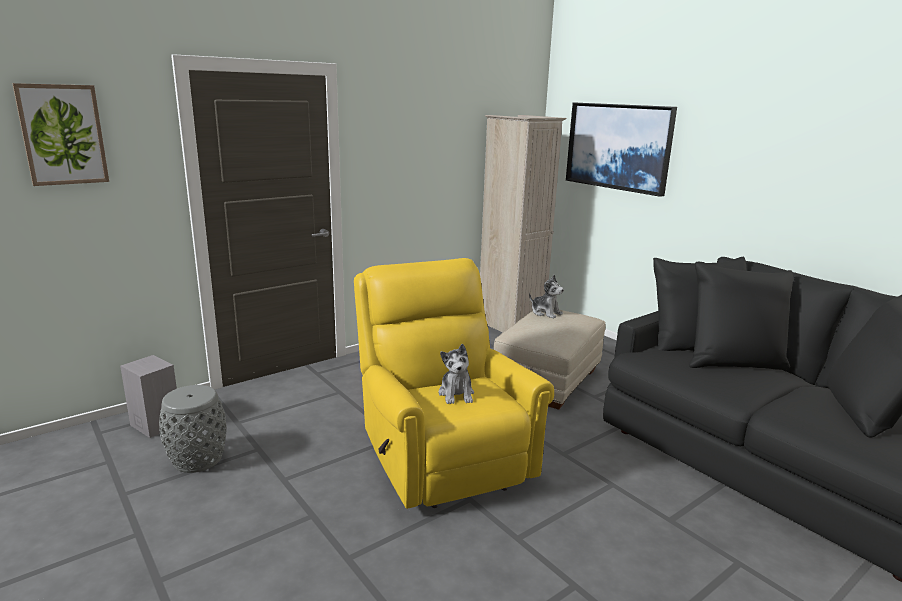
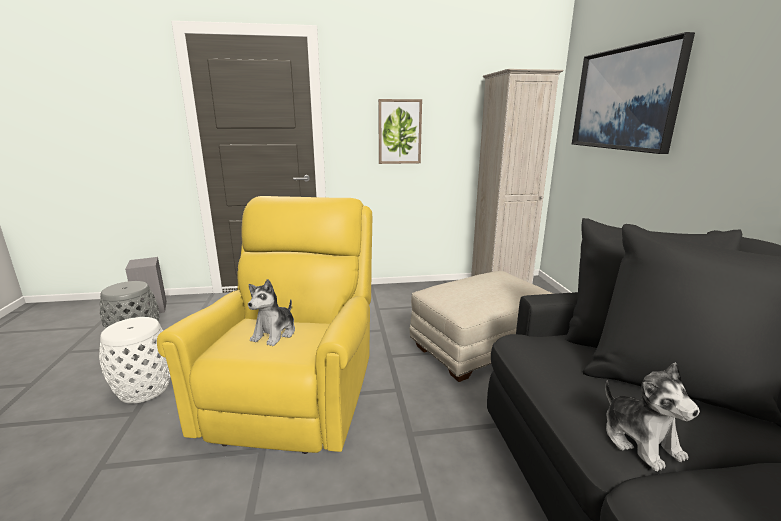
camera: 30 degrees right, 0 degrees up
picture [12,83,109,186] -> picture moved to [378,99,422,164]
plush toy [529,275,564,318] -> plush toy moved to [605,362,700,471]
none -> white stool [99,317,170,404]

